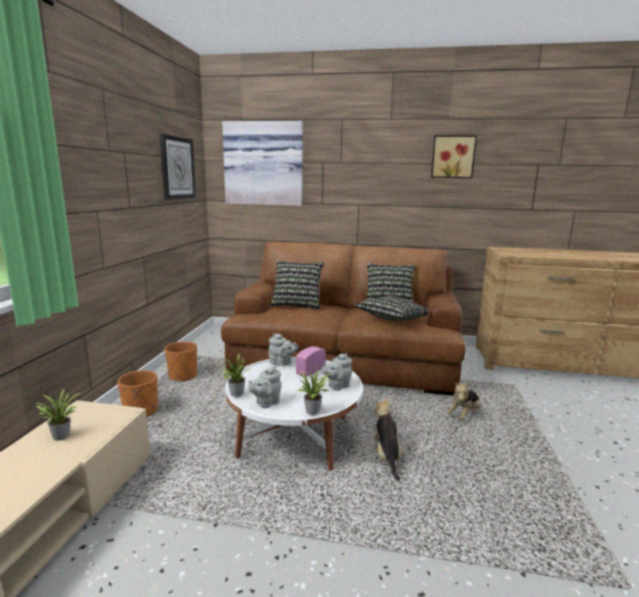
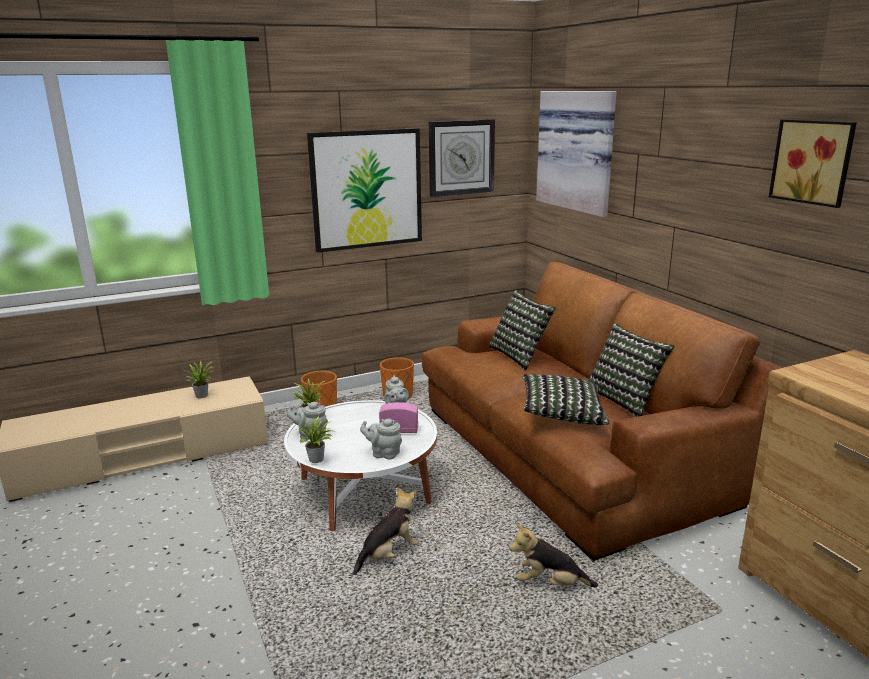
camera: 55 degrees right, 5 degrees up
none -> picture [307,128,422,253]

